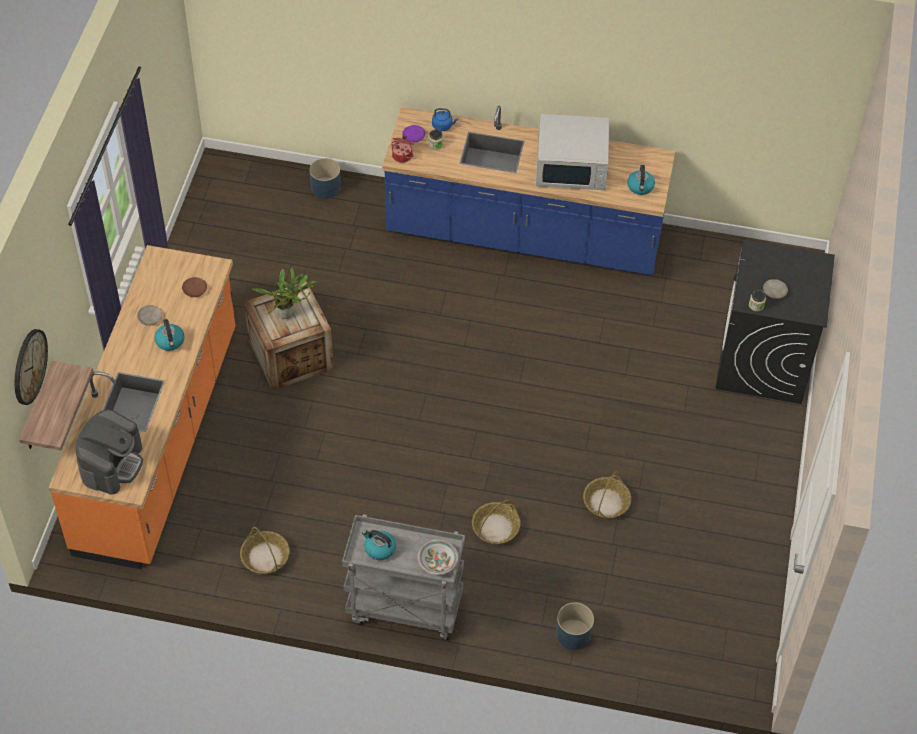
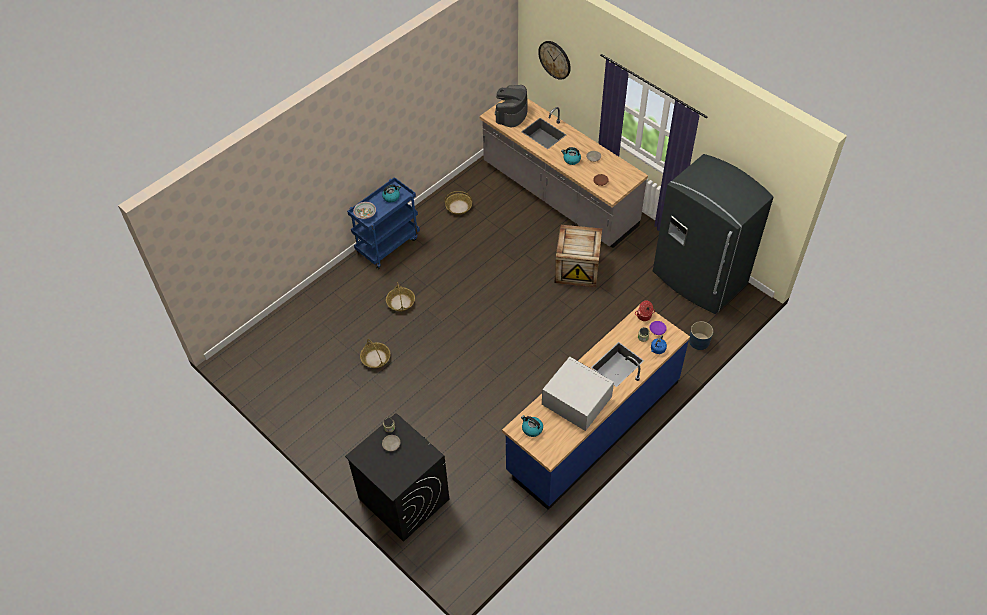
camera: 125 degrees right, 0 degrees up
shelf [19,361,94,451] -> none
orange counter [48,245,235,569] -> grey counter [480,99,648,248]
coffee machine [76,409,143,495] -> coffee machine turned 60 degrees clockwise [495,85,528,127]
potted plant [252,267,317,319] -> none
grey cart [342,514,465,641] -> blue cart [347,177,420,269]
white microwave [536,114,609,190] -> white microwave turned 90 degrees clockwise [542,357,614,431]
blue planter [556,602,594,650] -> none
none -> grey fridge [653,154,774,314]

